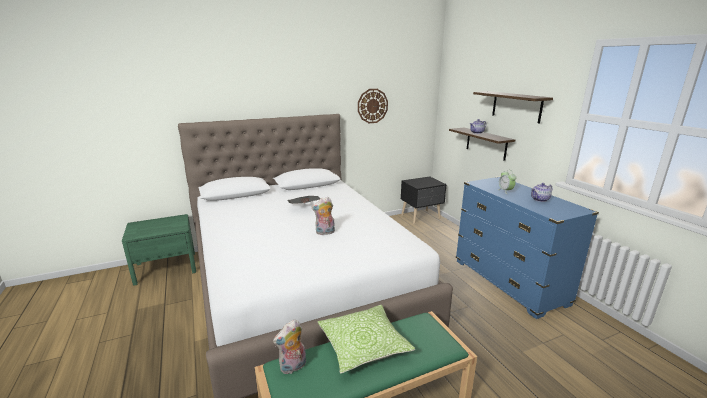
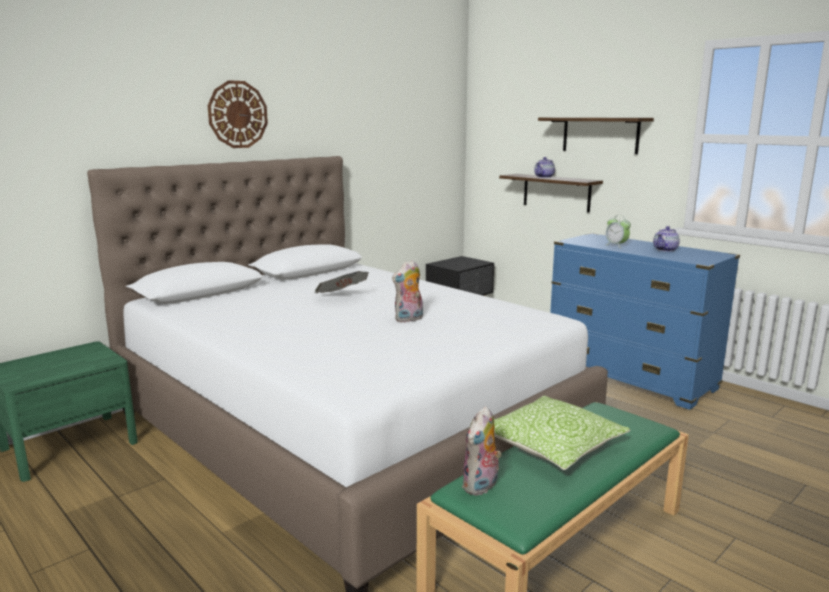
camera: 20 degrees left, 5 degrees down
wall clock [358,89,388,123] -> wall clock moved to [208,80,268,148]

